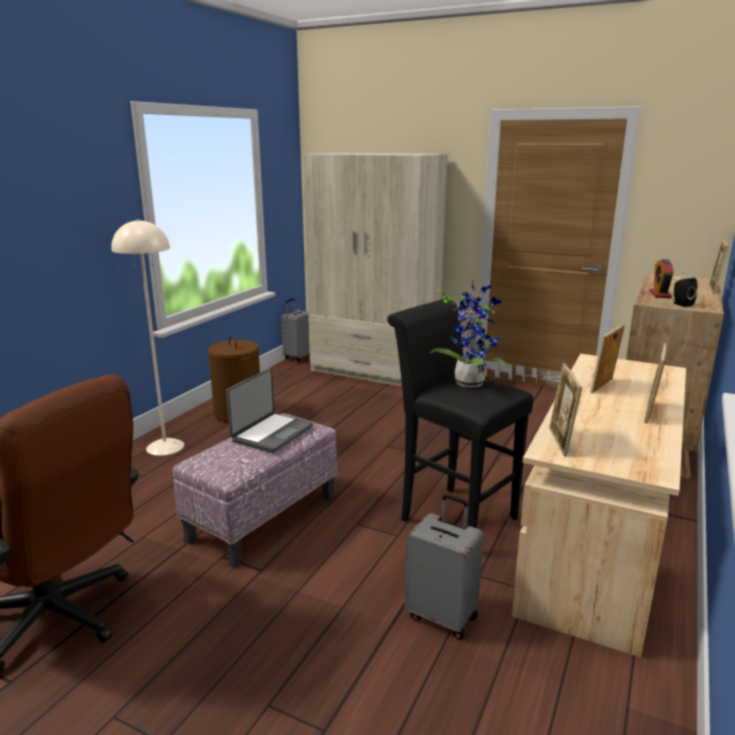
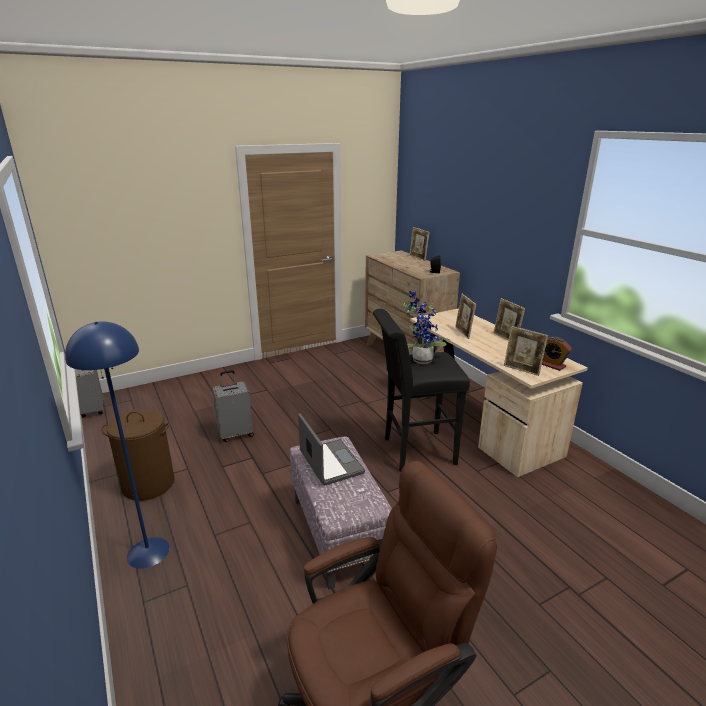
camera: 55 degrees left, 5 degrees up
beige floor lamp [111,219,184,456] -> blue floor lamp [65,322,170,569]
beige wardrobe [303,153,448,387] -> none
grey suitcase [405,494,484,640] -> grey suitcase moved to [212,370,254,442]
alarm clock [649,259,674,298] -> alarm clock moved to [542,336,572,371]

